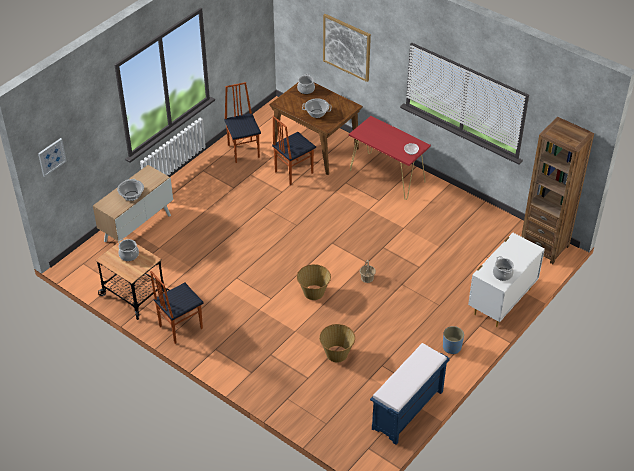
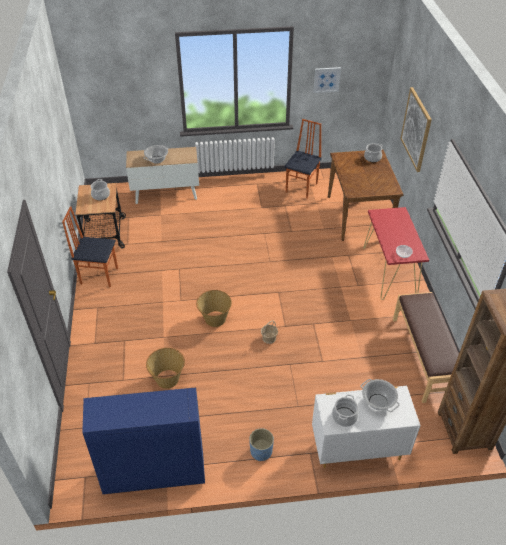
camera: 45 degrees right, 0 degrees up
picture [38,138,67,177] -> picture moved to [313,67,341,93]
chair [272,116,316,185] -> none
cooking pot [302,98,332,118] -> cooking pot moved to [361,379,400,412]
blue bench [370,343,449,445] -> blue cabinet [82,387,205,494]
none -> brown bench [393,292,459,403]

